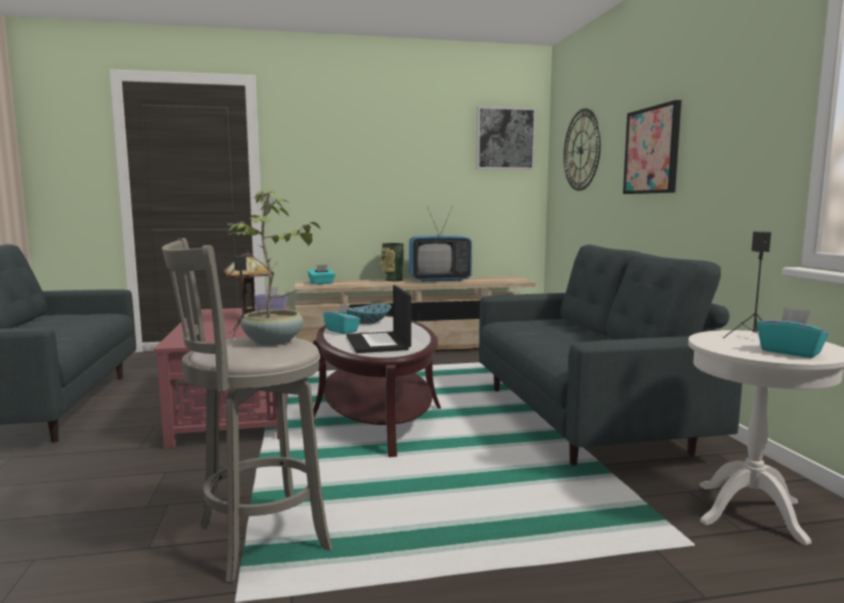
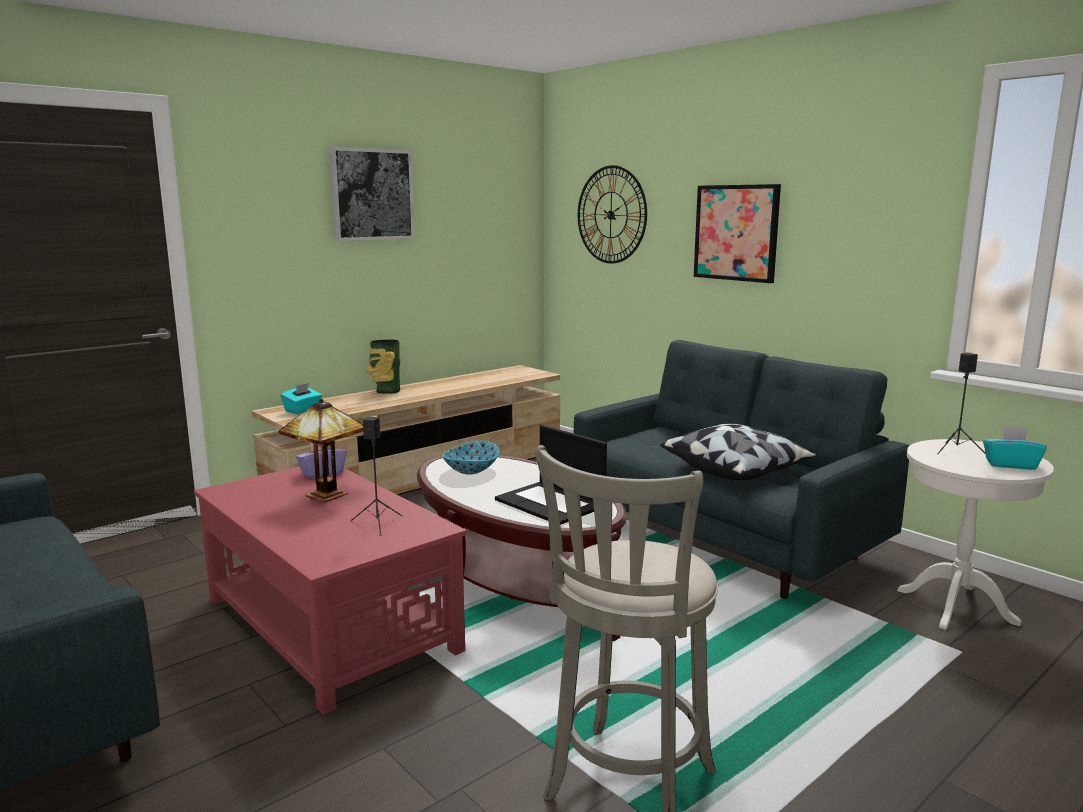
camera: 30 degrees left, 5 degrees up
potted plant [228,190,320,345] -> none
turquoise tissue box [323,304,361,334] -> none
television [409,206,472,282] -> none
picture [476,106,536,170] -> picture moved to [329,147,415,241]
none -> pillow [660,423,817,480]

